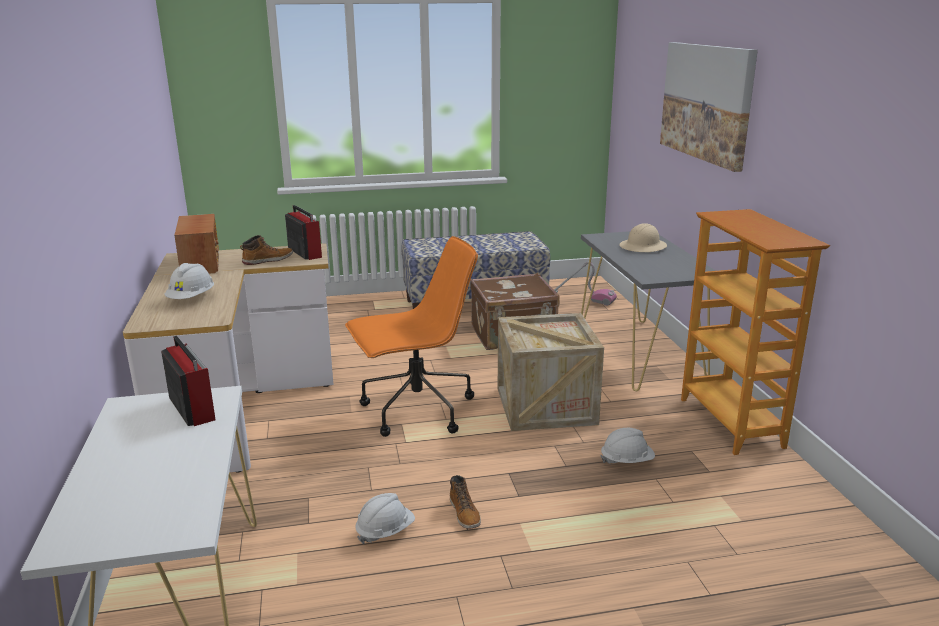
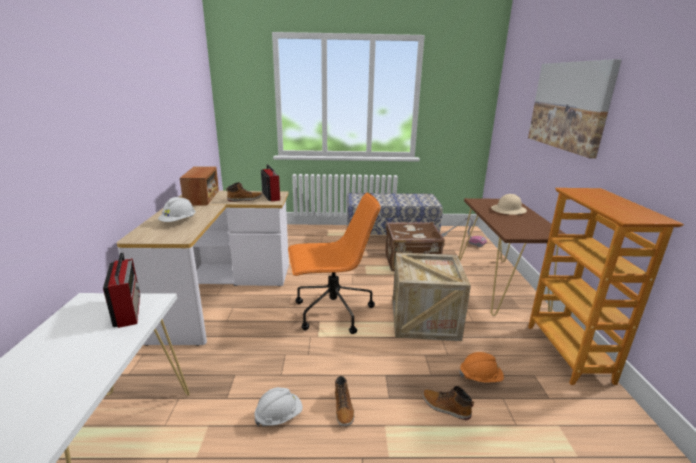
camera: 10 degrees right, 0 degrees up
grey console table [581,231,716,391] -> brown console table [458,198,565,316]
white hard hat [600,428,655,464] -> orange hard hat [459,352,504,382]
none -> boot [423,386,474,420]

